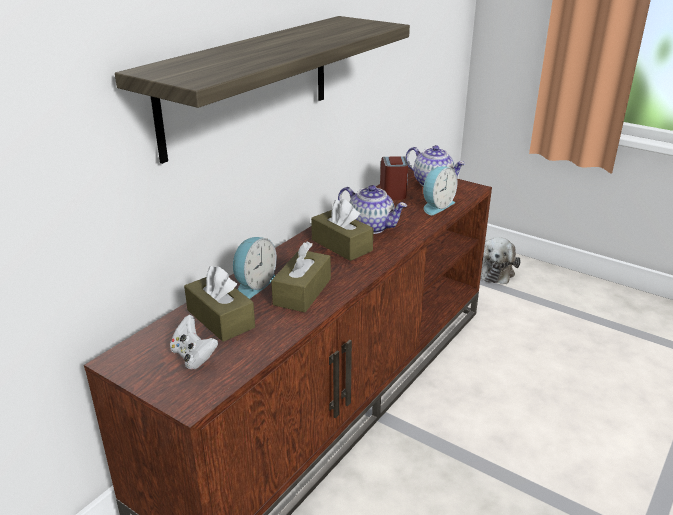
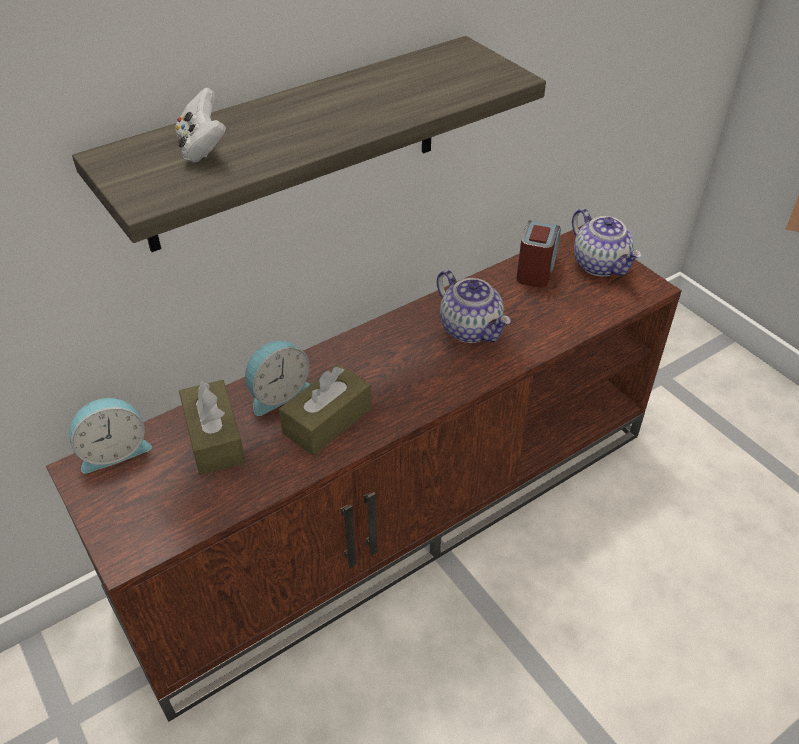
camera: 20 degrees right, 15 degrees up
white game controller [170,315,218,370] -> white game controller moved to [175,88,226,163]
brown tissue box [311,199,374,261] -> none
alarm clock [423,166,457,215] -> alarm clock moved to [69,398,152,474]
plush toy [481,237,521,284] -> none

